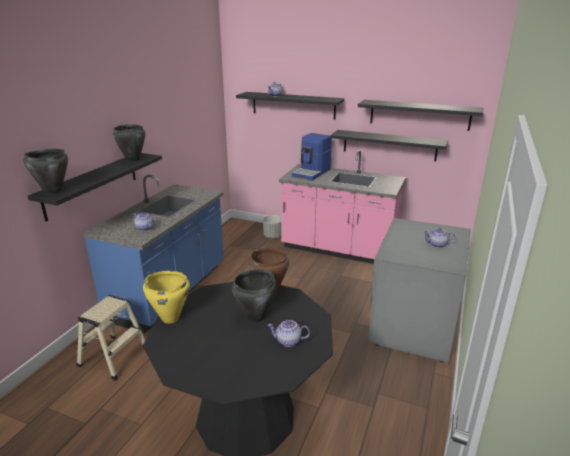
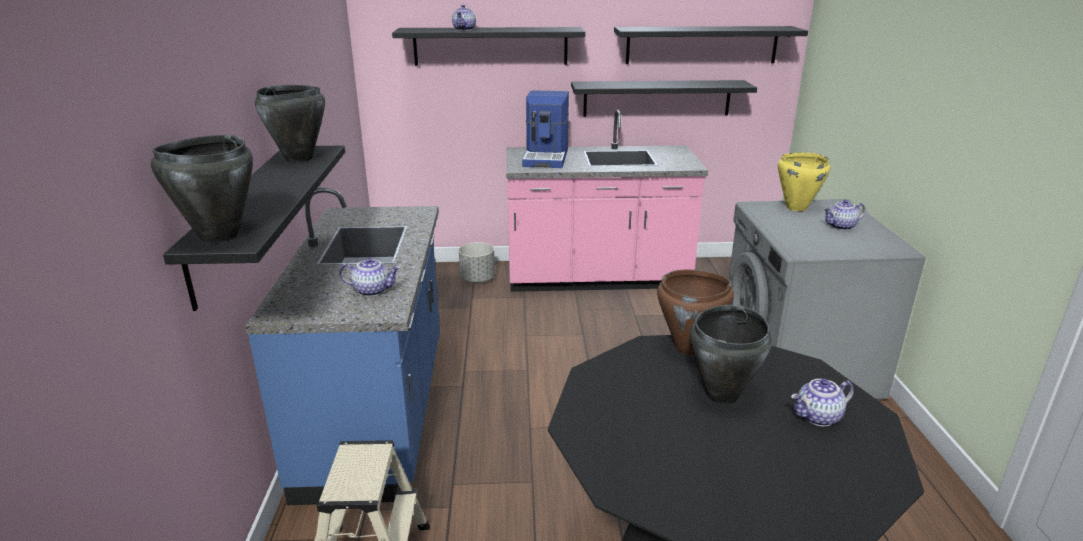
camera: 25 degrees left, 0 degrees up
yellow cooking pot [143,271,190,323] -> yellow cooking pot moved to [778,153,830,211]

